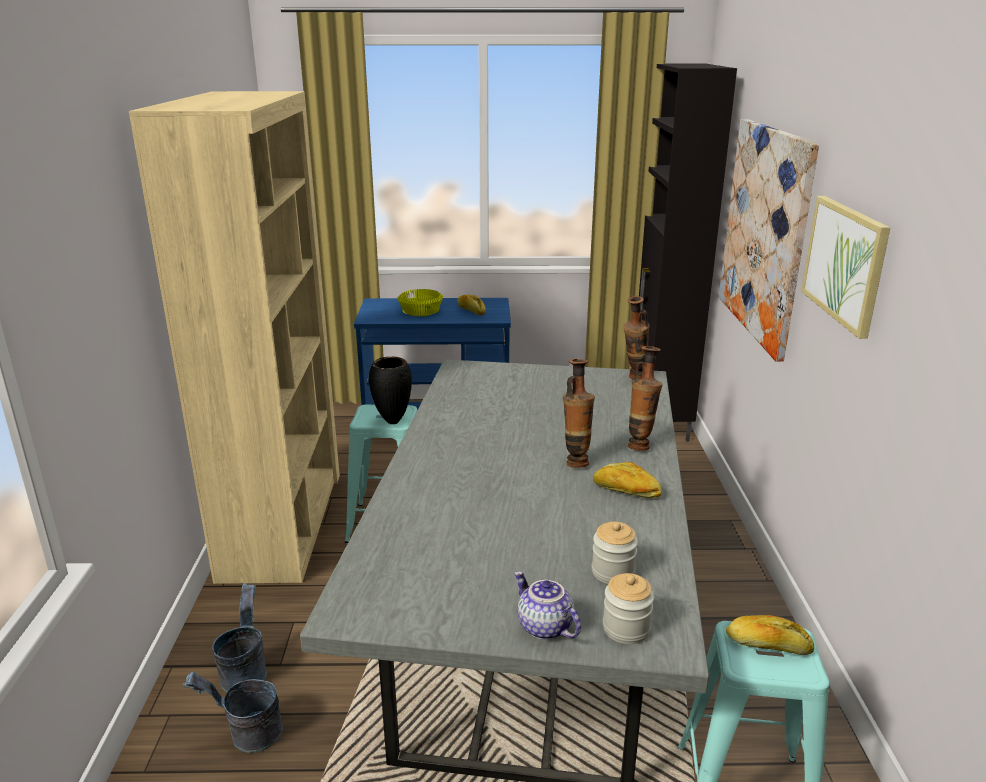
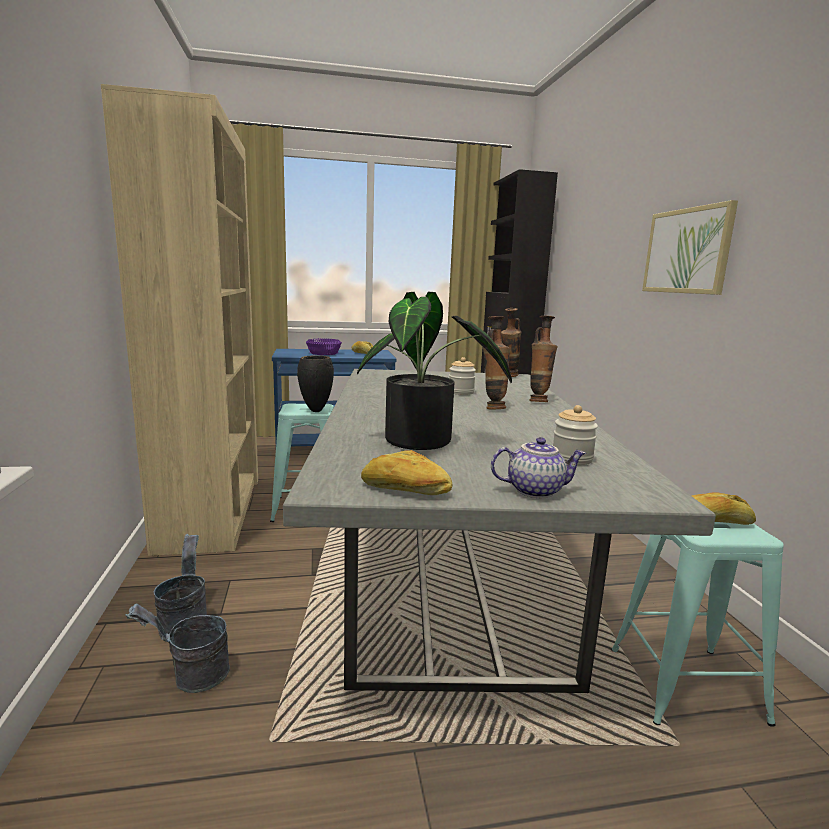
camera: 10 degrees left, 10 degrees down
yellow bowl [398,289,443,316] -> purple bowl [306,338,342,355]
teapot [514,571,581,640] -> teapot turned 135 degrees clockwise [491,437,586,498]
bread [593,462,662,498] -> bread moved to [361,450,452,495]
jar [603,573,654,644] -> jar moved to [449,357,476,395]
picture [719,119,819,361] -> none
none -> potted plant [357,292,512,450]

